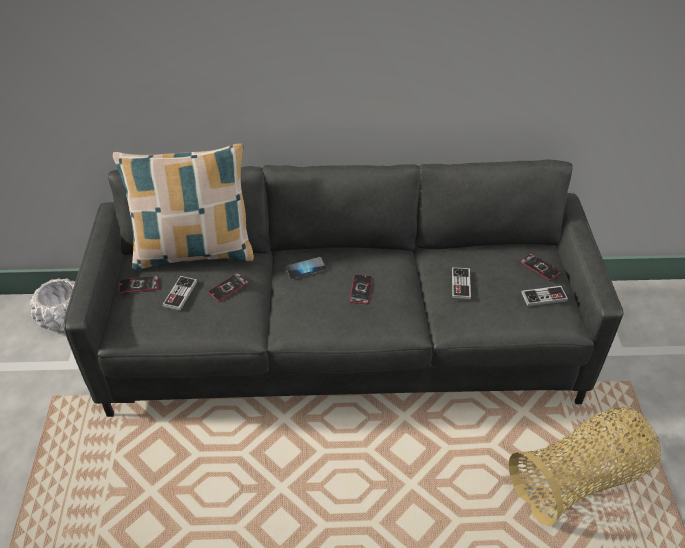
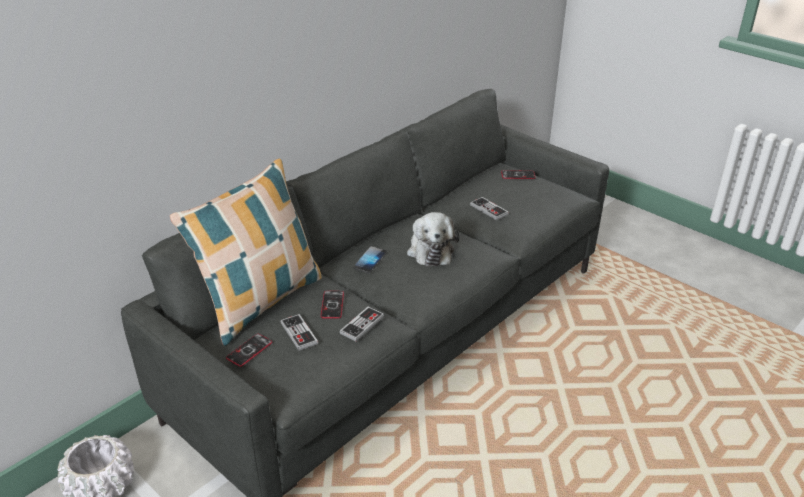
camera: 45 degrees left, 10 degrees down
phone [350,275,372,304] -> plush toy [407,212,460,267]
basket [509,407,661,526] -> none
game controller [522,286,568,306] -> game controller moved to [340,306,384,342]

